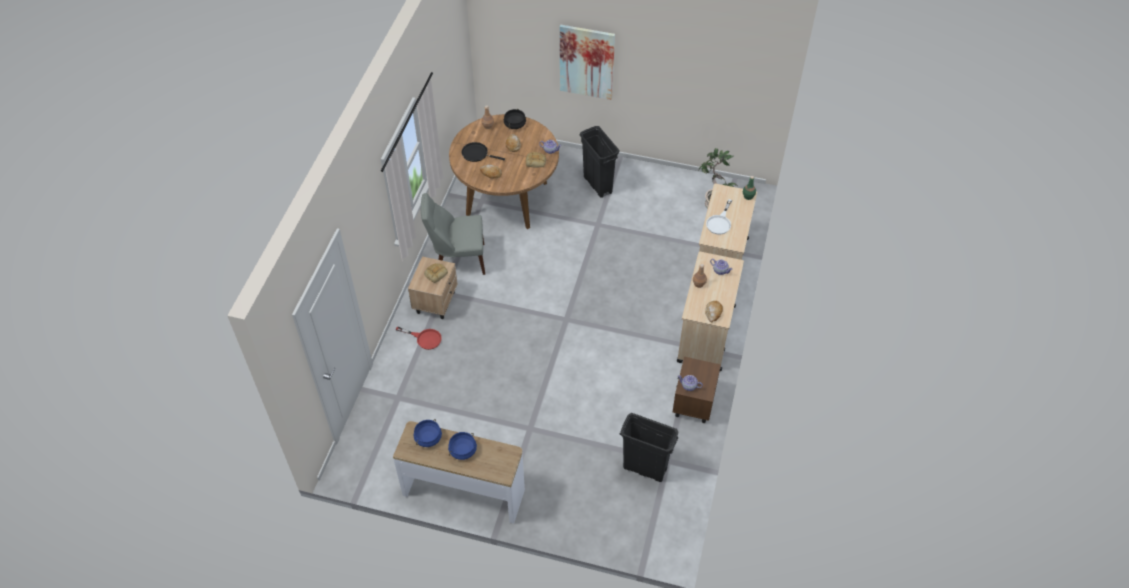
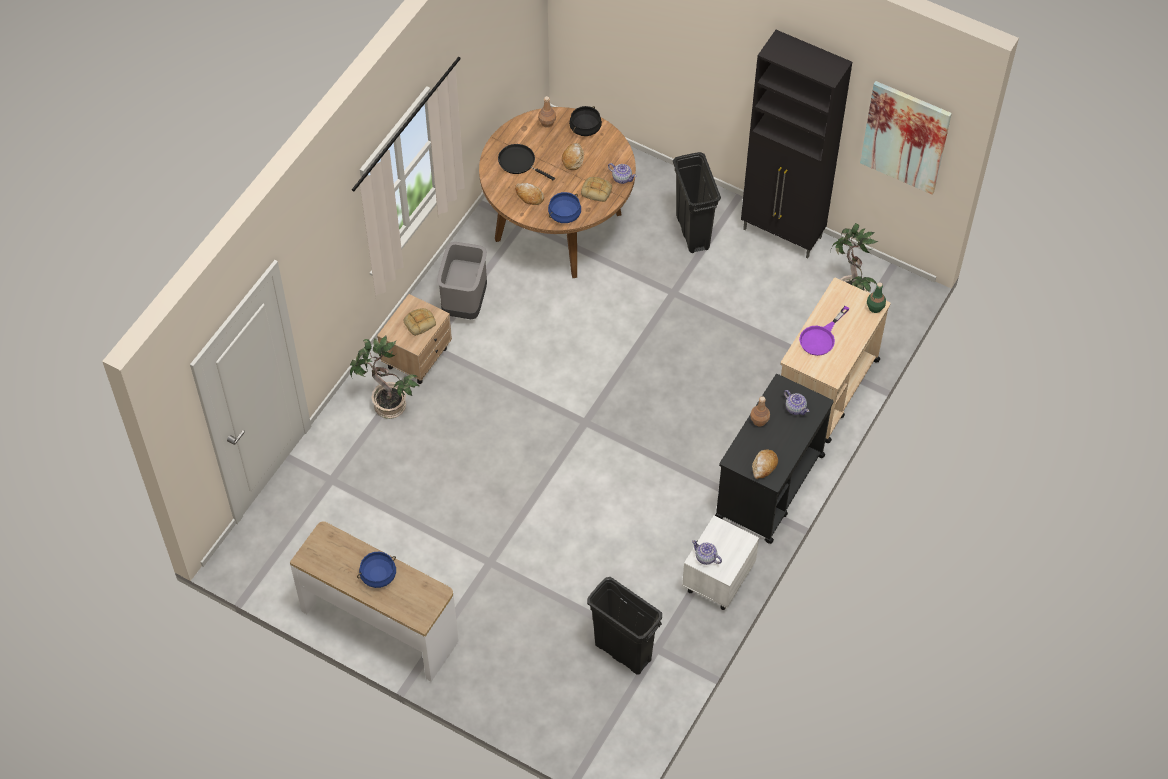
camera: 15 degrees right, 5 degrees up
red frying pan [396,327,442,350] -> potted plant [350,336,419,419]
blue cooking pot [413,419,442,447] -> blue cooking pot moved to [548,192,581,223]
grey chair [421,193,485,275] -> grey trash can [437,242,487,319]
picture [560,25,615,100] -> picture moved to [860,81,952,194]
brown nightstand [673,357,721,423] -> white nightstand [682,515,759,610]
beige cart [677,251,744,371] -> black cart [715,374,834,544]
white frying pan [706,199,732,235] -> purple frying pan [799,306,849,356]
none -> black cabinet [741,30,852,258]

